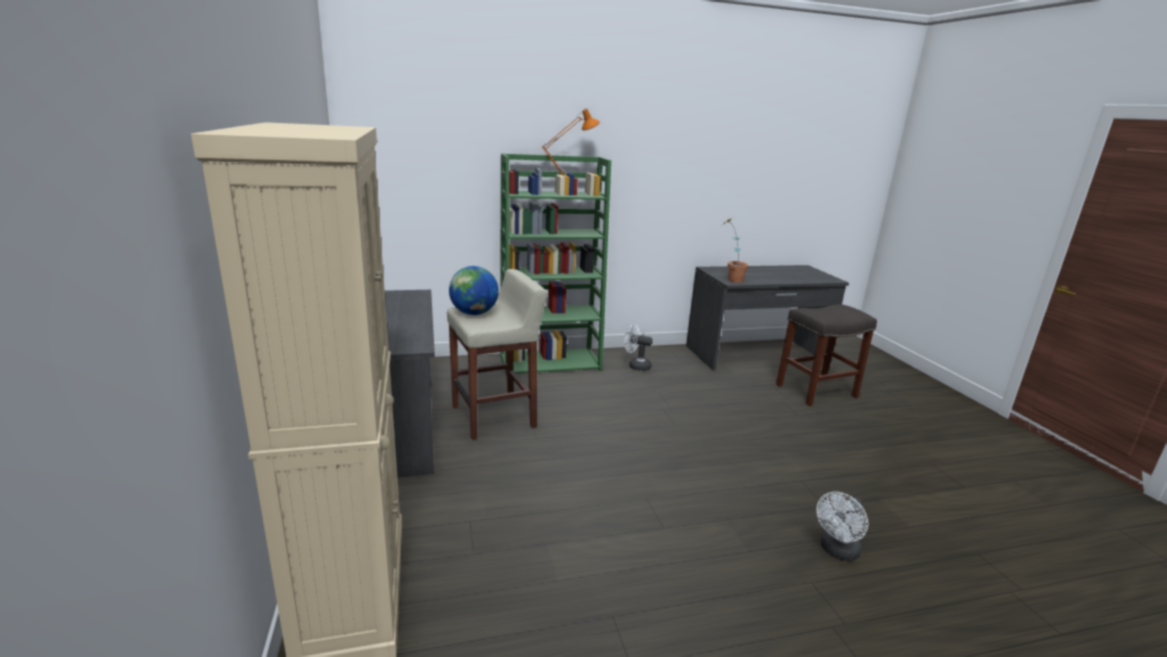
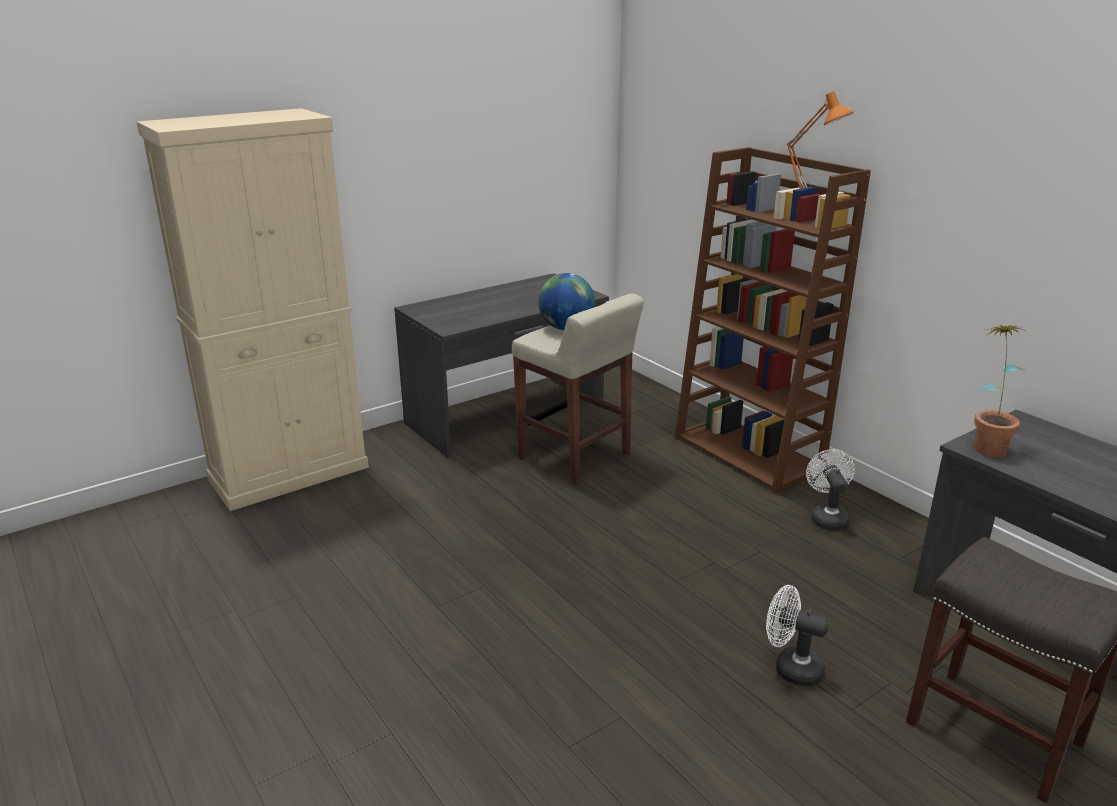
camera: 70 degrees right, 5 degrees up
green bookcase [500,153,611,376] -> brown bookcase [675,147,871,494]
white fan [816,492,868,561] -> white fan moved to [766,585,829,687]

